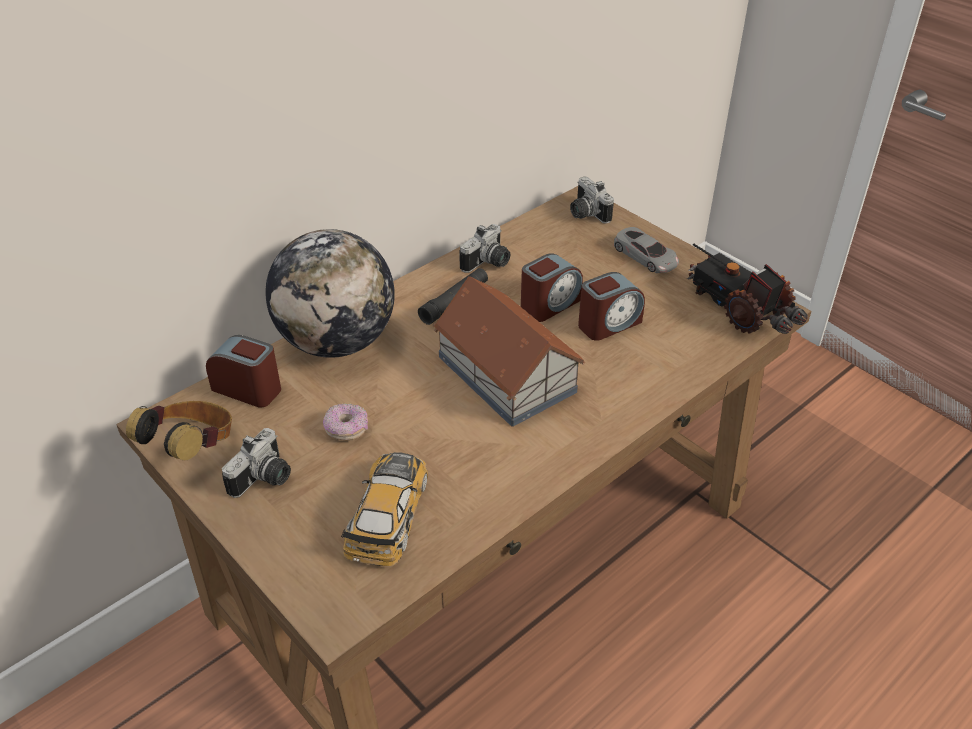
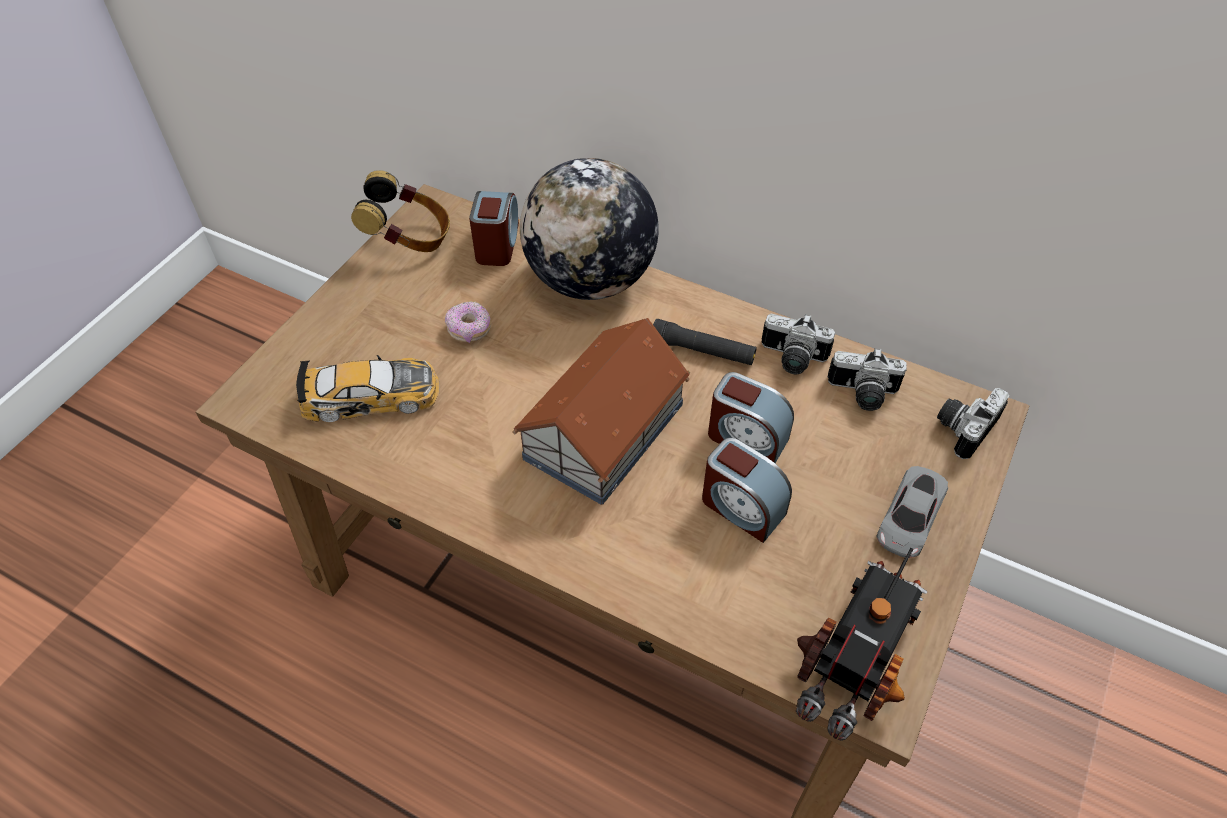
camera: 70 degrees right, 10 degrees up
camera [222,428,291,498] -> camera moved to [827,348,907,411]

